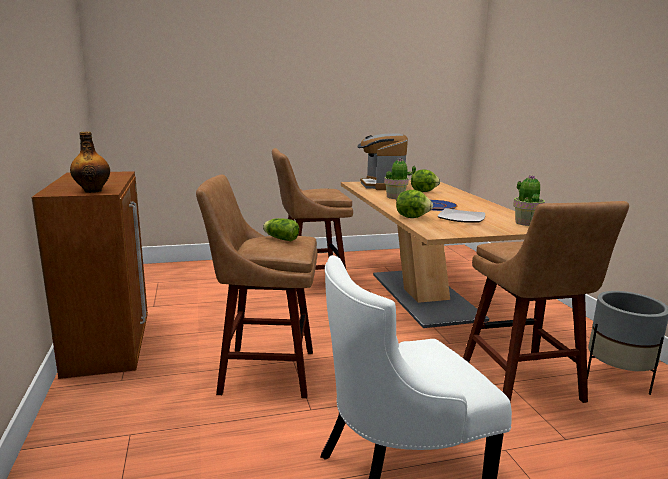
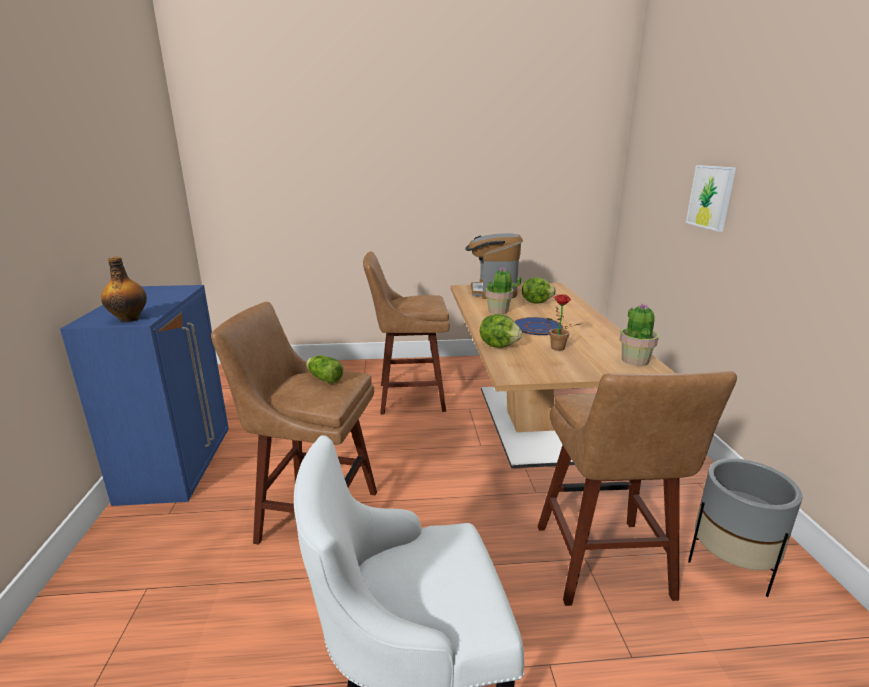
camera: 10 degrees right, 5 degrees up
brown cabinet [31,171,148,379] -> blue cabinet [60,285,229,506]
plate [438,208,485,223] -> potted plant [547,294,580,351]
none -> picture [686,165,736,232]

